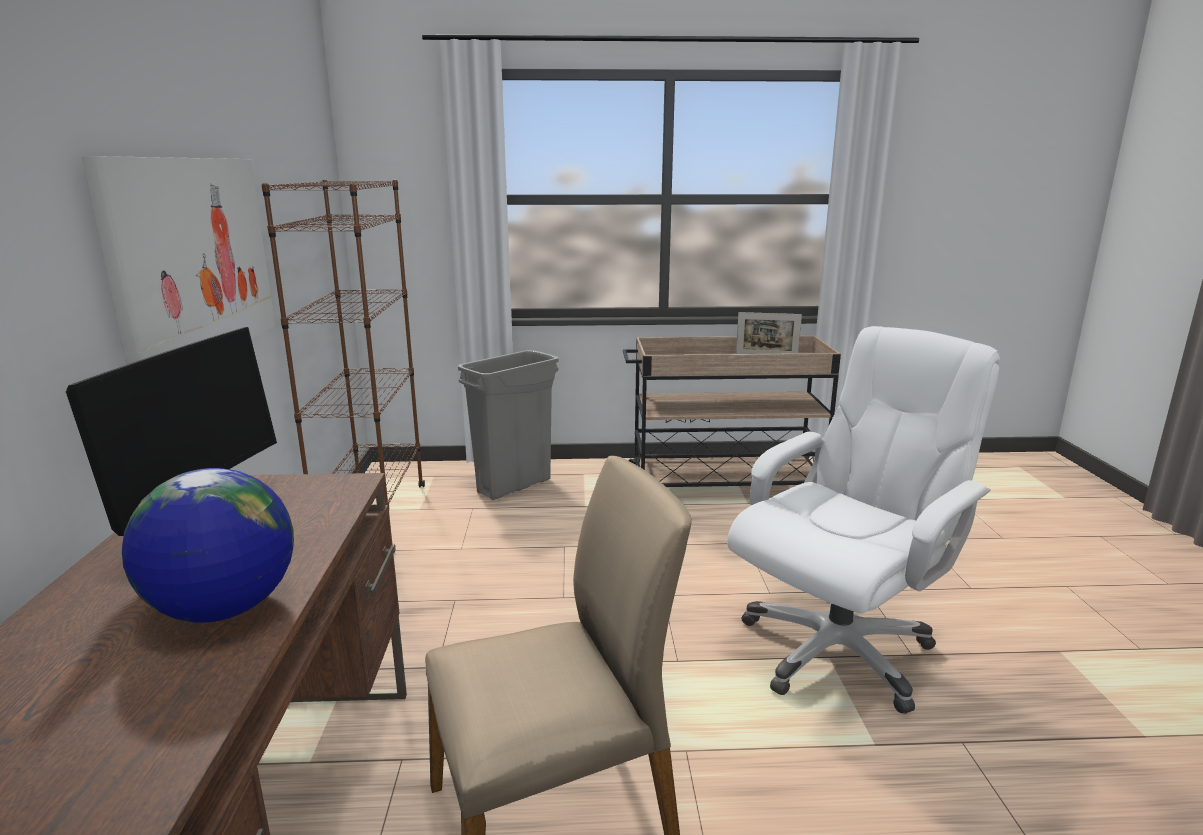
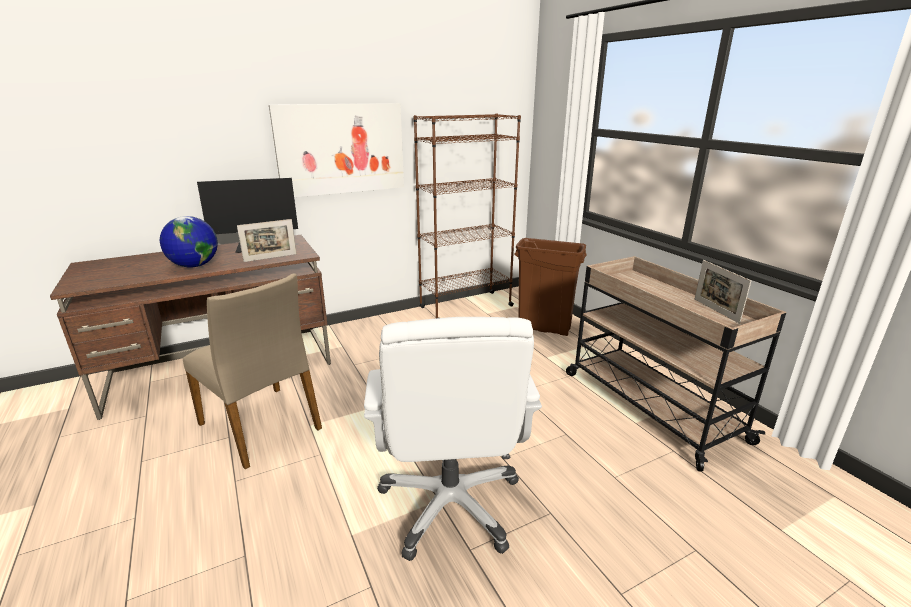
camera: 65 degrees right, 5 degrees up
grey trash can [458,350,559,500] -> brown trash can [514,238,587,336]
white office chair [727,326,1000,714] -> white office chair turned 60 degrees clockwise [364,317,542,561]
none -> picture frame [237,219,297,262]

